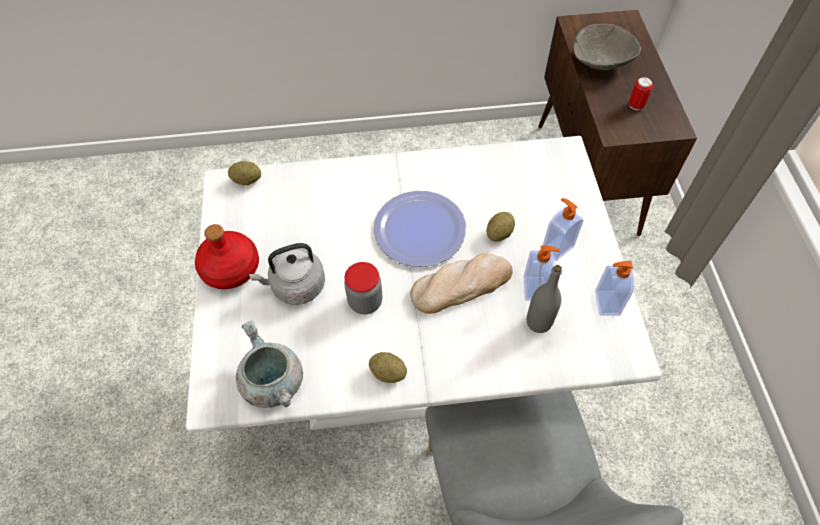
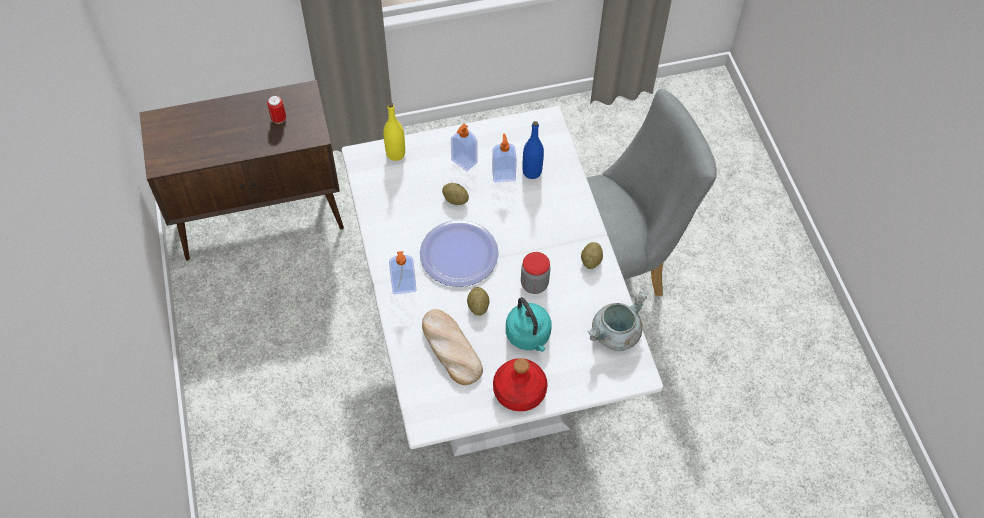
camera: 100 degrees left, 0 degrees up
potato [228,161,261,185] -> potato moved to [467,287,489,316]
grey kettle [249,243,325,305] -> turquoise kettle [506,297,552,352]
bread [410,253,513,314] -> bread moved to [422,309,483,385]
grey bottle [527,265,562,333] -> blue bottle [522,121,544,179]
grey bowl [573,24,641,70] -> none
soap dispenser [595,261,634,316] -> soap dispenser moved to [389,251,417,294]
none -> yellow bottle [384,103,405,161]

